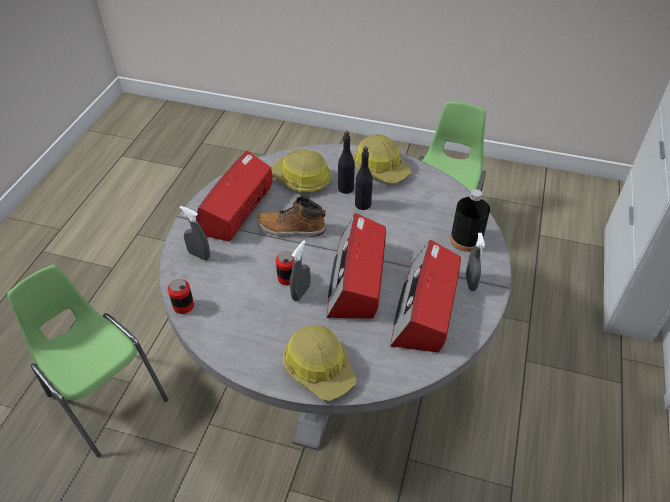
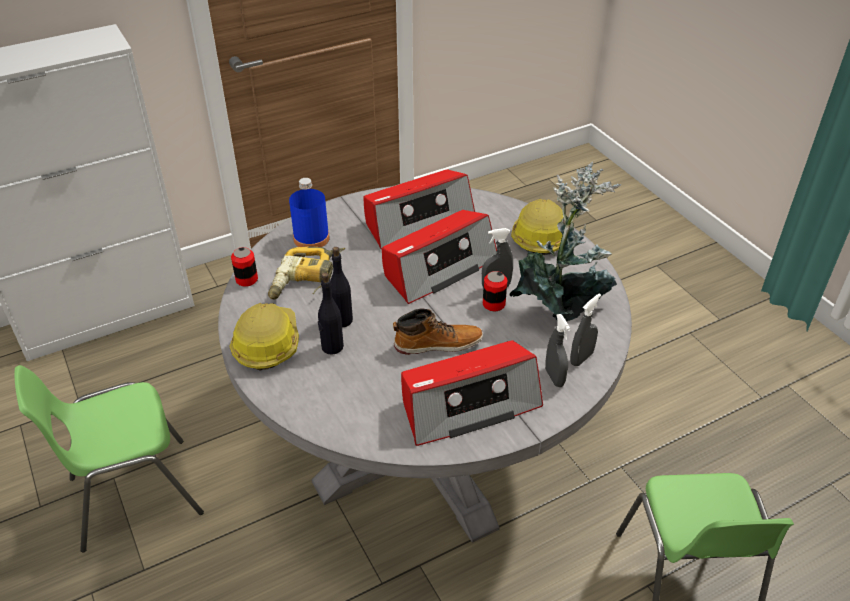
camera: 135 degrees left, 5 degrees down
can [168,279,194,314] -> can moved to [231,247,258,287]
boot [257,197,326,237] -> boot turned 60 degrees counterclockwise [393,308,483,355]
hard hat [271,149,331,192] -> none
black bottle [450,189,490,252] -> blue bottle [289,178,330,247]
grey spray bottle [466,233,485,291] -> grey spray bottle moved to [570,293,601,366]
none -> power drill [268,246,345,299]
none -> potted plant [510,162,621,321]

